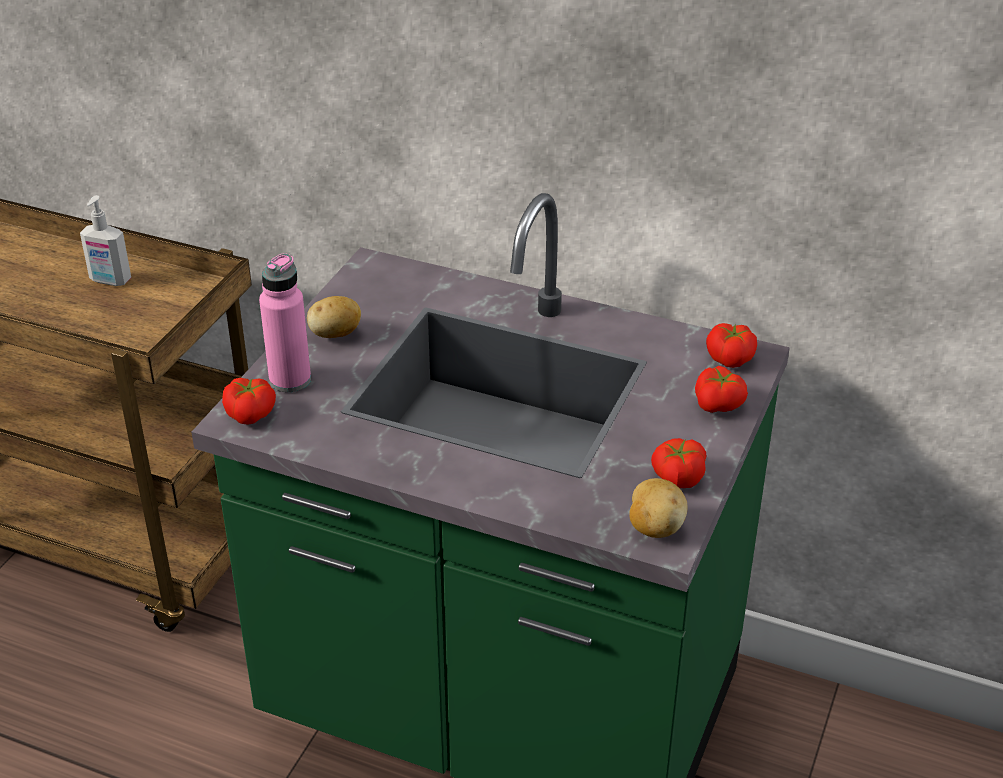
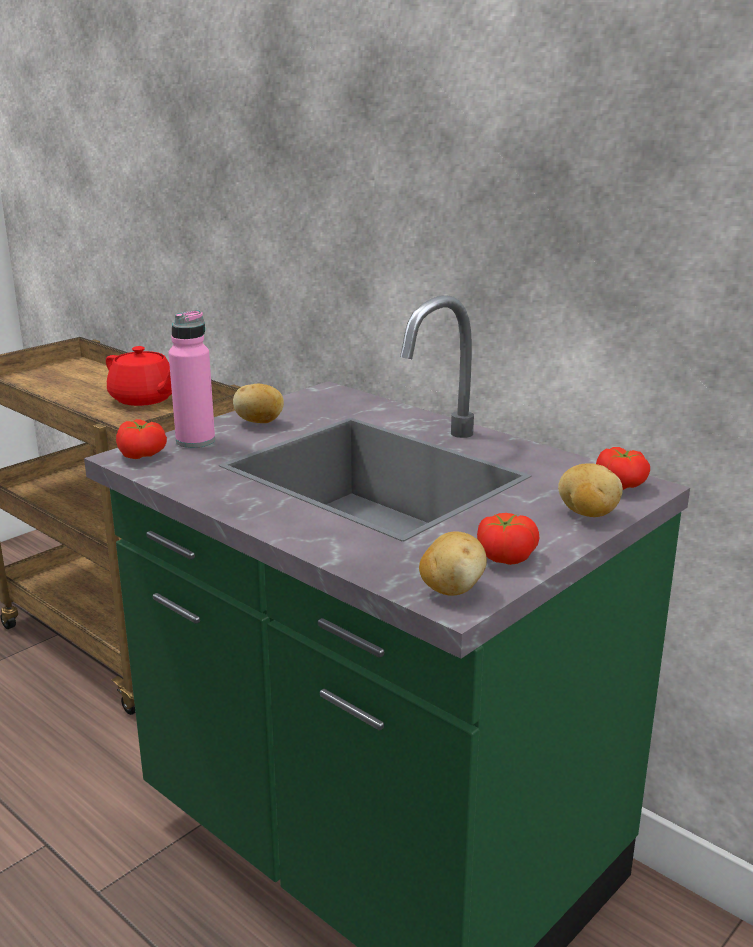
camera: 20 degrees right, 15 degrees down
soap dispenser [80,195,131,286] -> red teapot [106,346,172,406]
tomato [695,366,748,413] -> potato [558,463,623,517]

